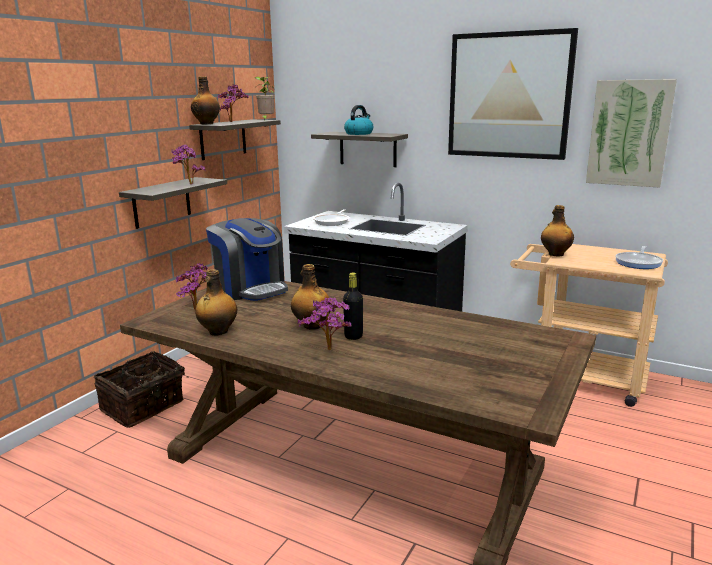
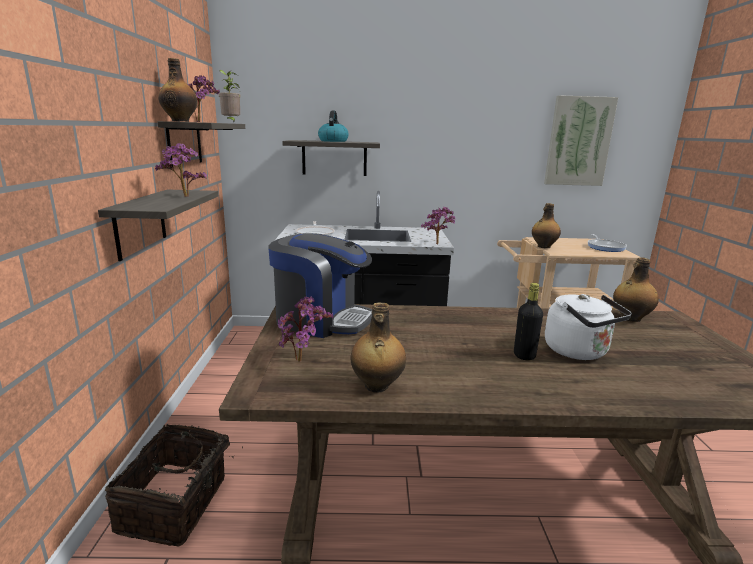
camera: 30 degrees left, 0 degrees up
bottle [291,264,330,330] -> bottle moved to [613,257,659,322]
potted plant [297,297,352,350] -> potted plant moved to [421,207,456,244]
picture [448,28,578,160] -> none
none -> white kettle [545,294,632,360]

